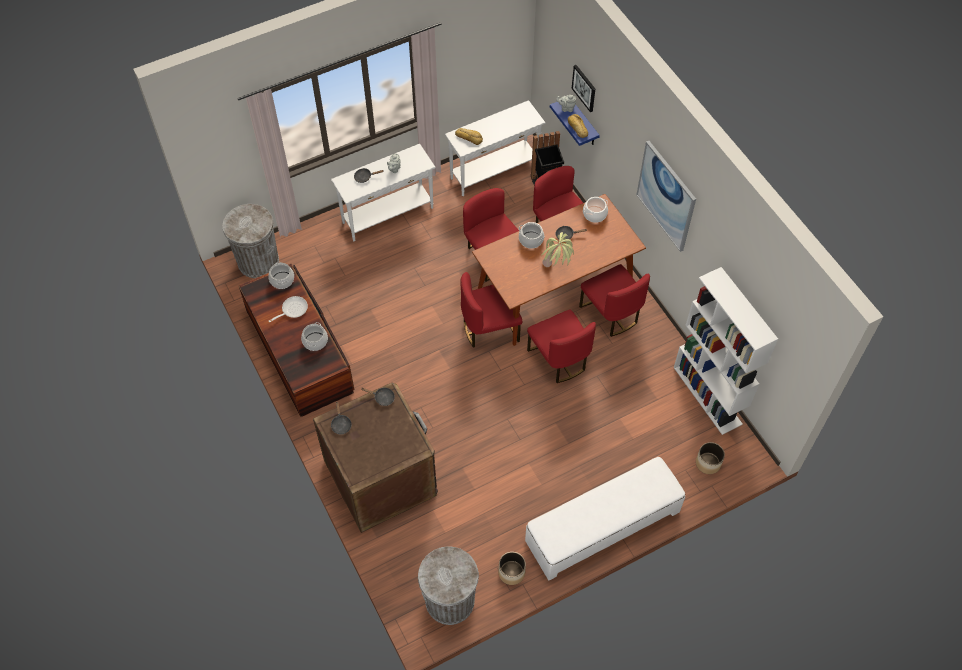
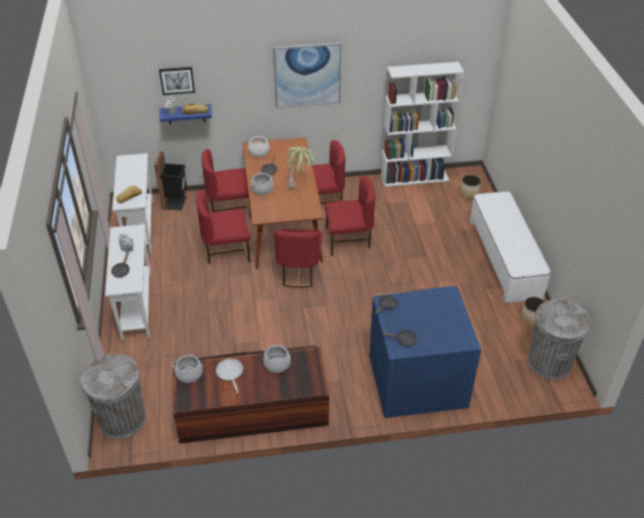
camera: 70 degrees left, 15 degrees down
brown dresser [313,383,438,533] -> blue dresser [369,286,481,418]

